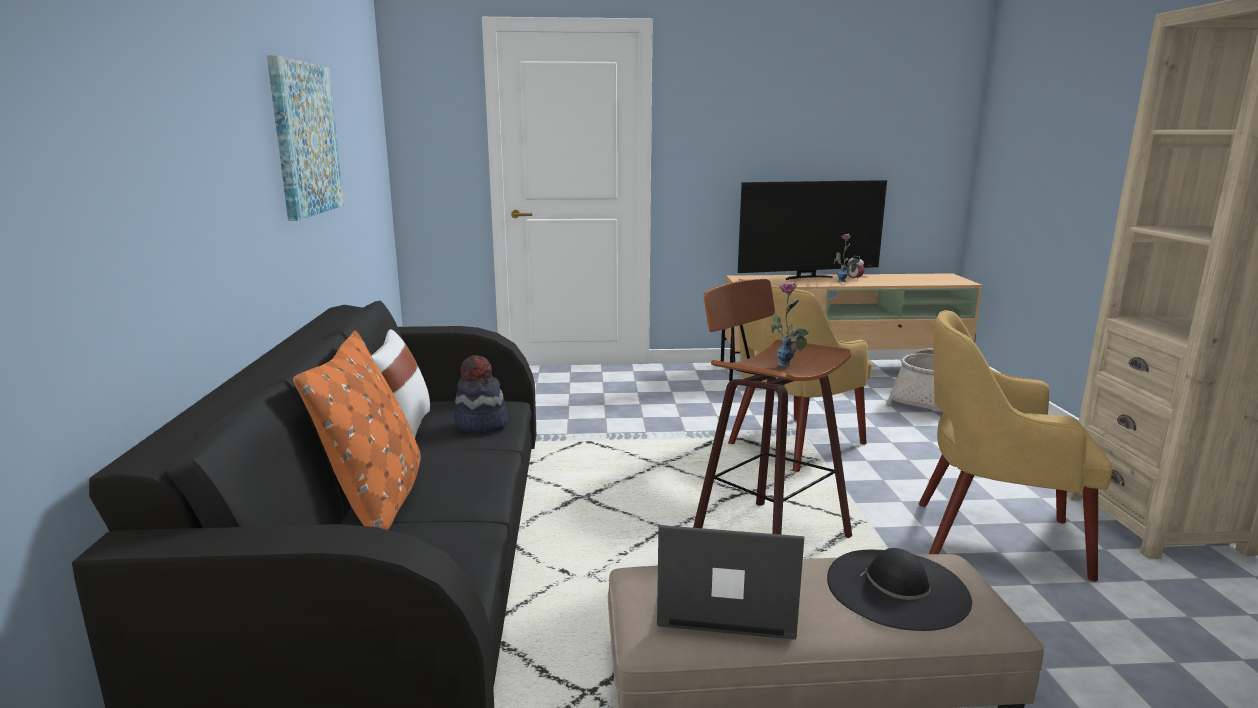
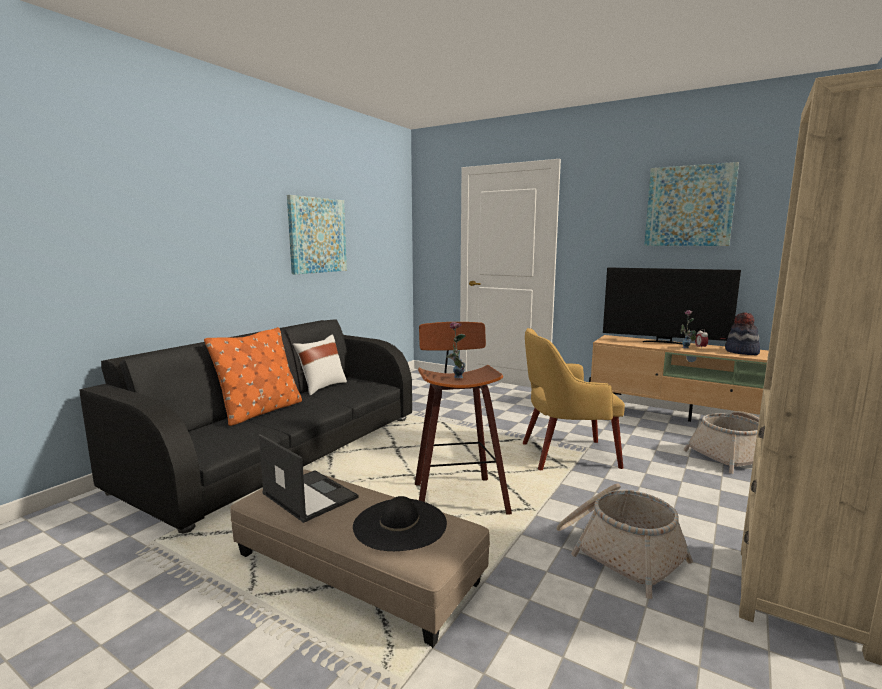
camera: 35 degrees right, 5 degrees down
hat [453,355,508,433] -> hat moved to [725,312,760,355]
yellow armchair [919,310,1113,582] -> basket [556,484,693,599]
none -> picture [644,162,739,246]

